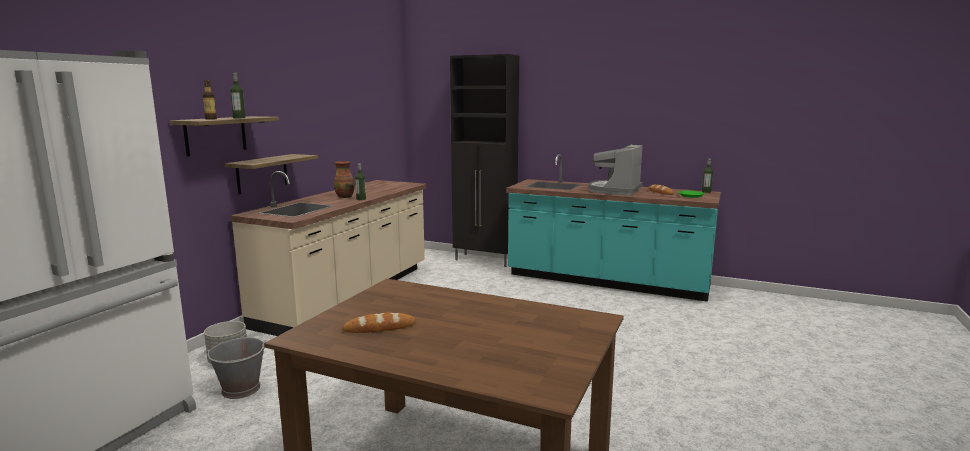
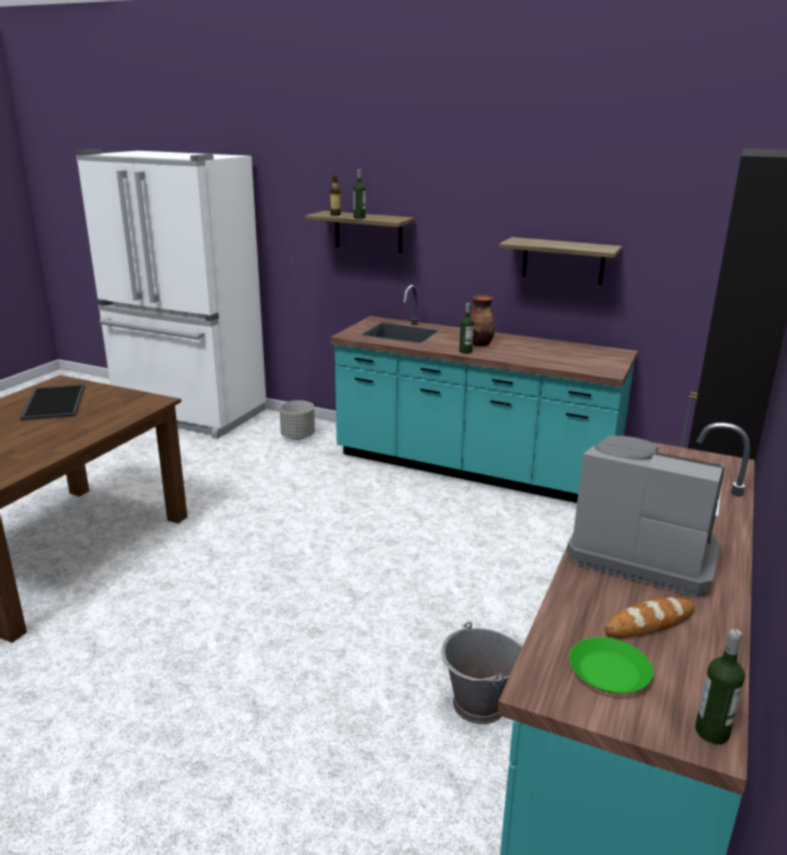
camera: 90 degrees right, 10 degrees up
grey bucket [204,337,265,399] -> grey bucket moved to [441,622,523,724]
shelf [225,154,318,194] -> shelf moved to [499,237,622,285]
beige counter [230,171,427,336] -> turquoise counter [330,285,638,503]
bread [342,313,416,333] -> tray [20,384,85,421]

